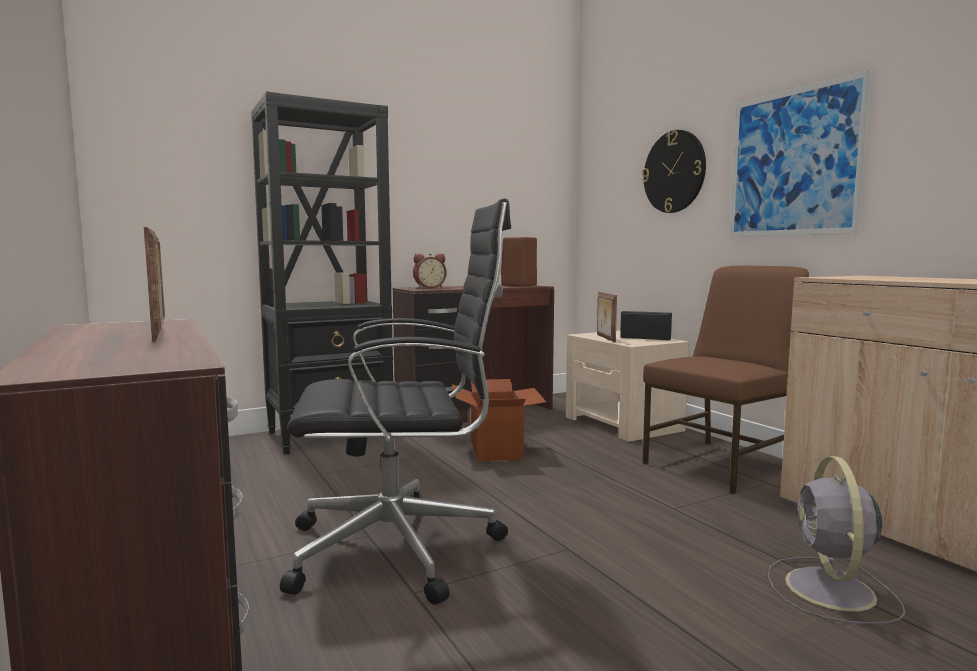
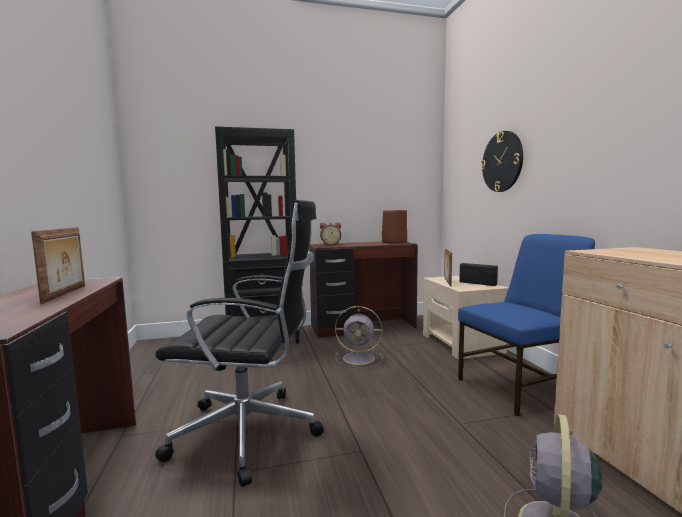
camera: 15 degrees right, 0 degrees up
cardboard box [452,379,546,462] -> grey fan [335,306,383,368]
brown chair [643,266,809,494] -> blue chair [458,234,595,416]
picture [729,69,872,237] -> none

